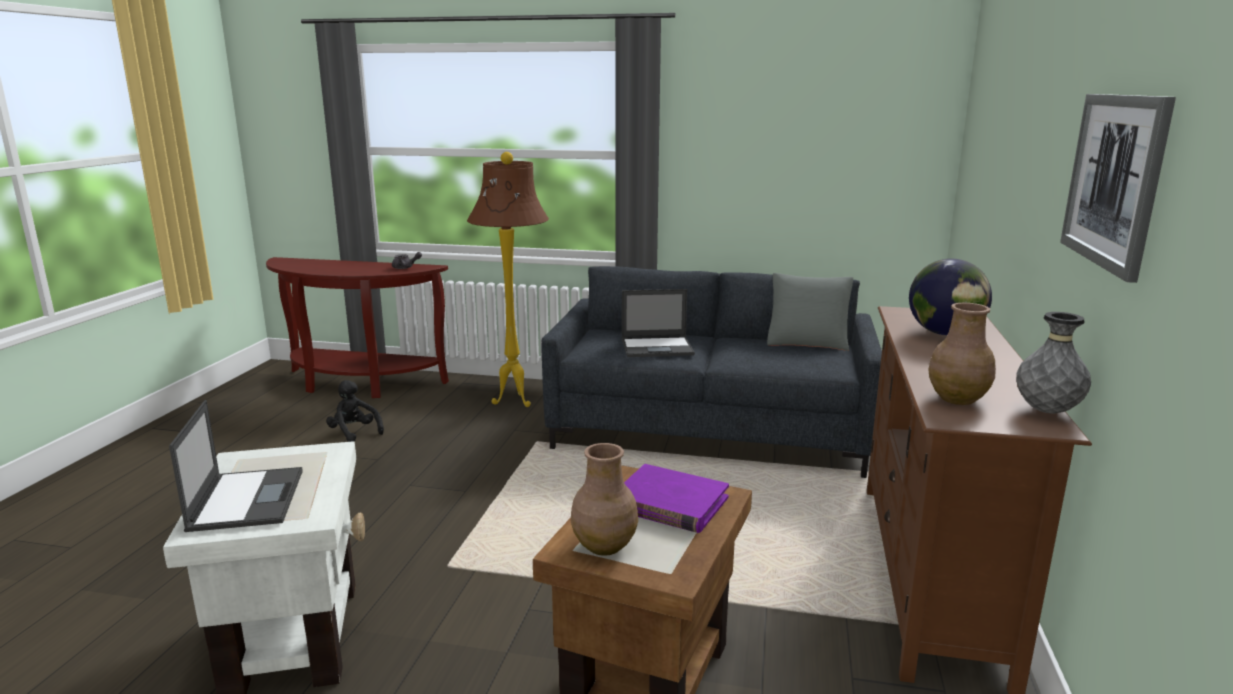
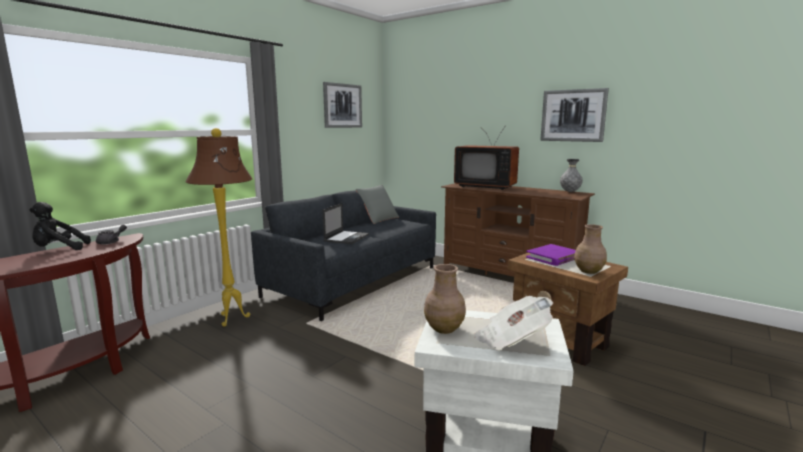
camera: 65 degrees left, 5 degrees down
laptop [169,400,303,532] -> newspaper [474,296,553,351]
black plush toy [326,380,384,442] -> black plush toy moved to [29,202,91,250]
globe [909,258,992,335] -> television [454,125,519,190]
brown vase [928,303,996,405] -> brown vase moved to [424,264,466,334]
none -> picture [323,82,362,128]

